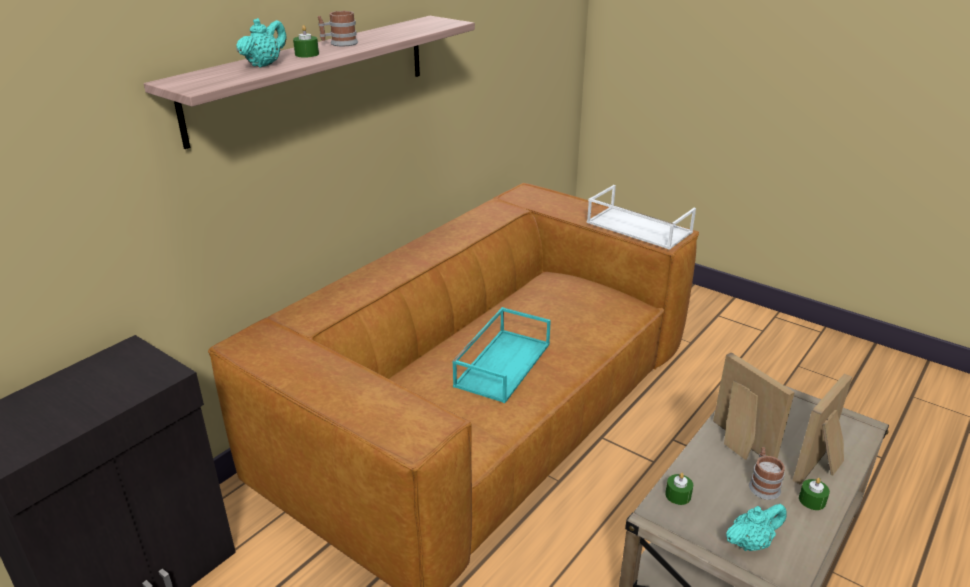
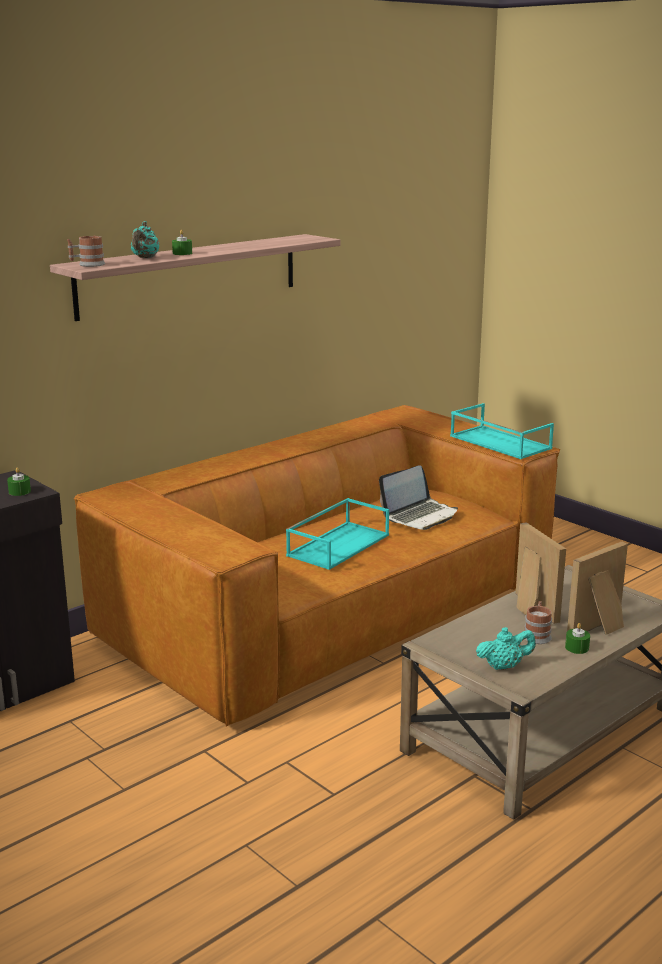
camera: 10 degrees right, 10 degrees down
turquoise teapot [237,18,287,68] -> turquoise teapot turned 150 degrees clockwise [131,221,159,258]
mug [318,11,358,46] -> mug moved to [67,236,105,267]
white tray [587,185,696,250] -> turquoise tray [450,403,554,459]
green candle [665,473,693,505] -> green candle moved to [7,468,31,496]
none -> laptop [379,465,458,530]

